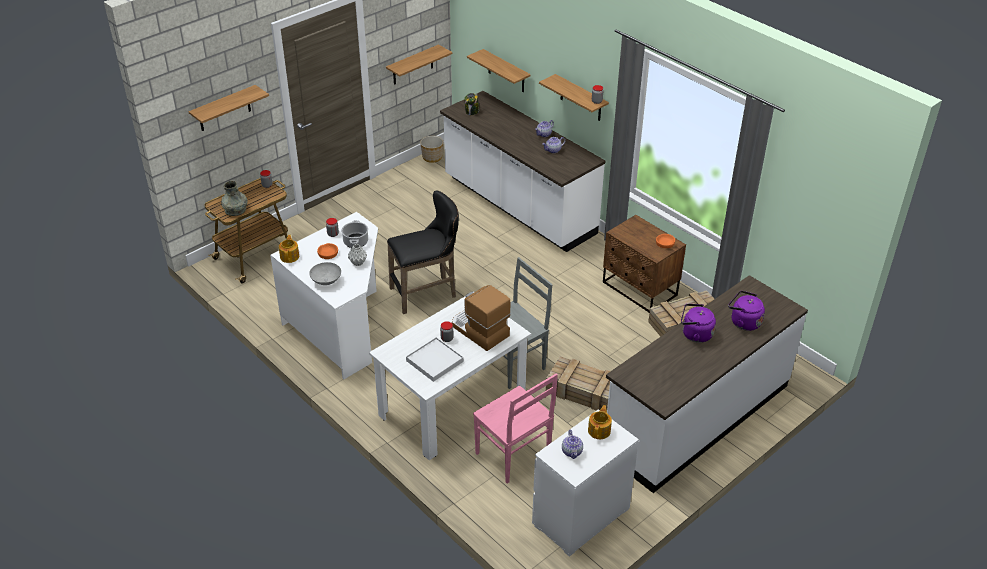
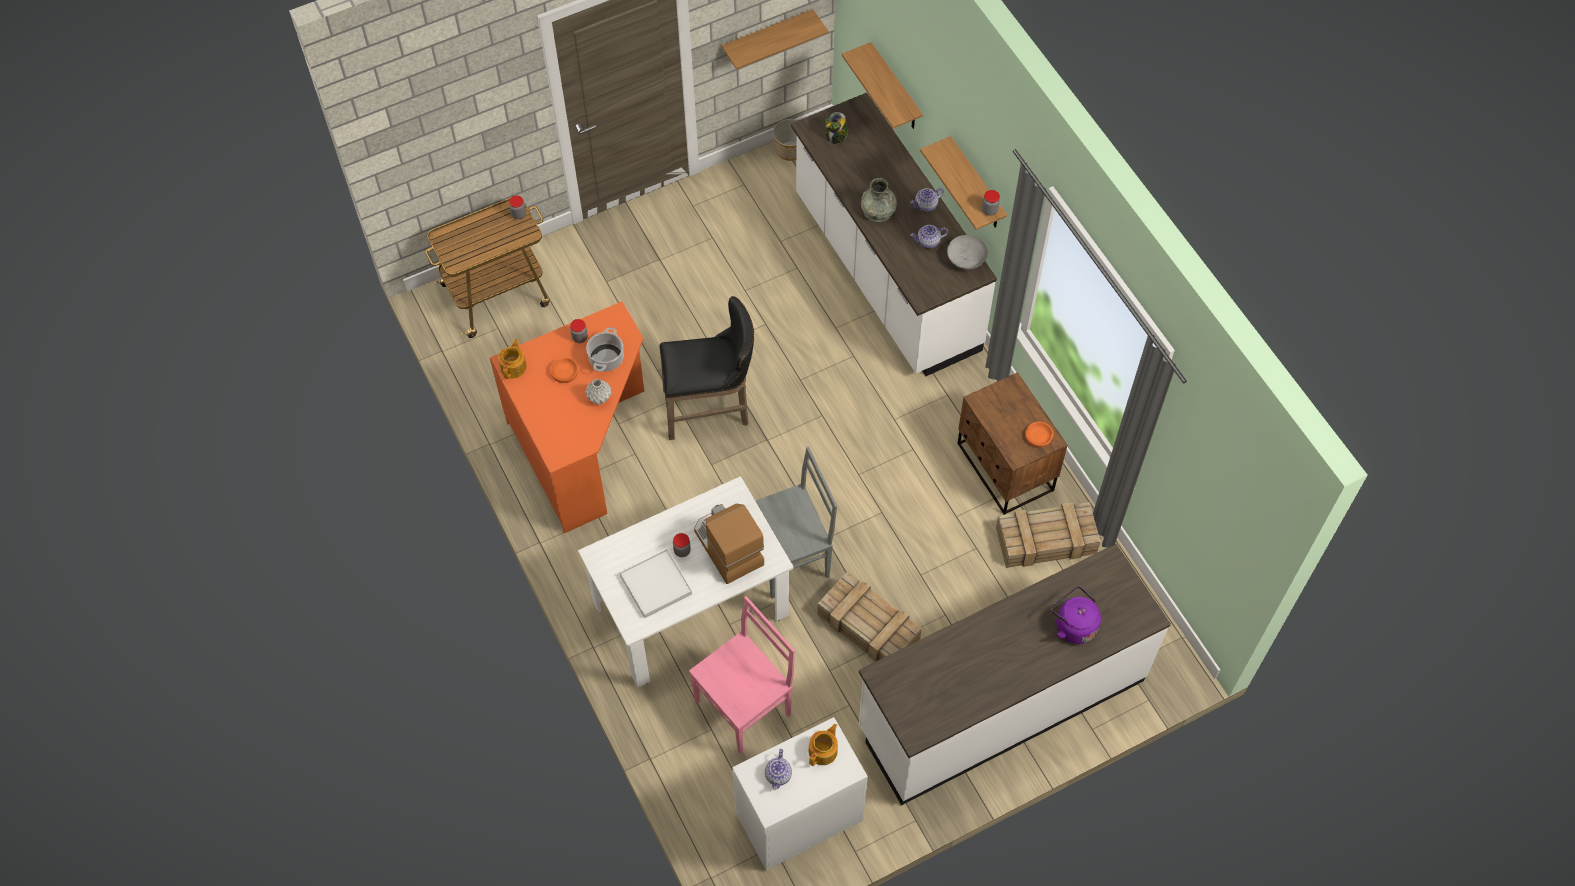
camera: 15 degrees right, 20 degrees up
shelf [189,85,269,131] -> none
grey vase [221,181,247,216] -> grey vase moved to [861,178,897,223]
white desk [270,212,378,379] -> orange desk [490,302,644,533]
grey bowl [309,262,341,285] -> grey bowl moved to [947,235,988,270]
pink chair [473,373,558,484] -> pink chair turned 105 degrees counterclockwise [689,596,795,754]
purple kettle [681,304,716,343] -> none

